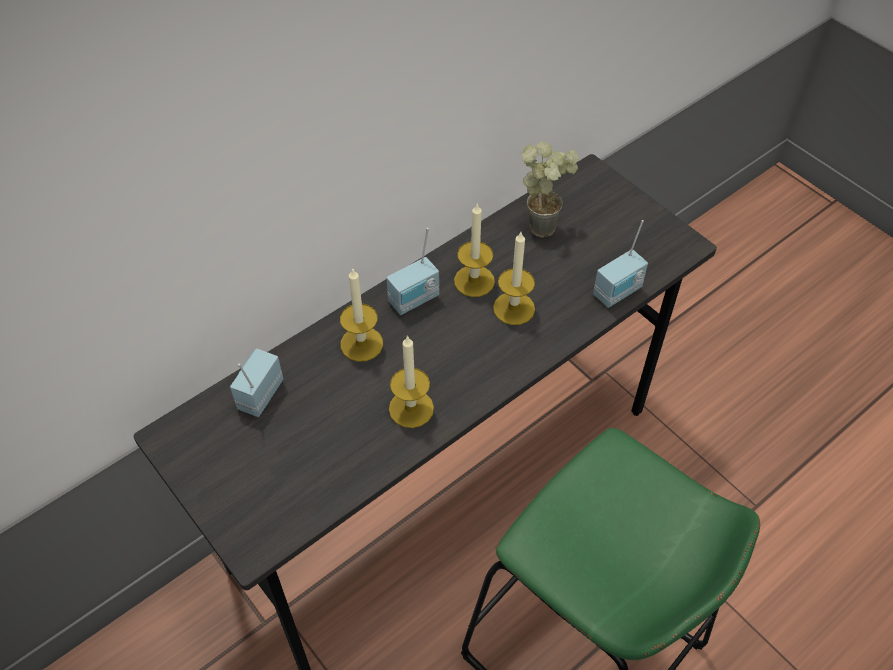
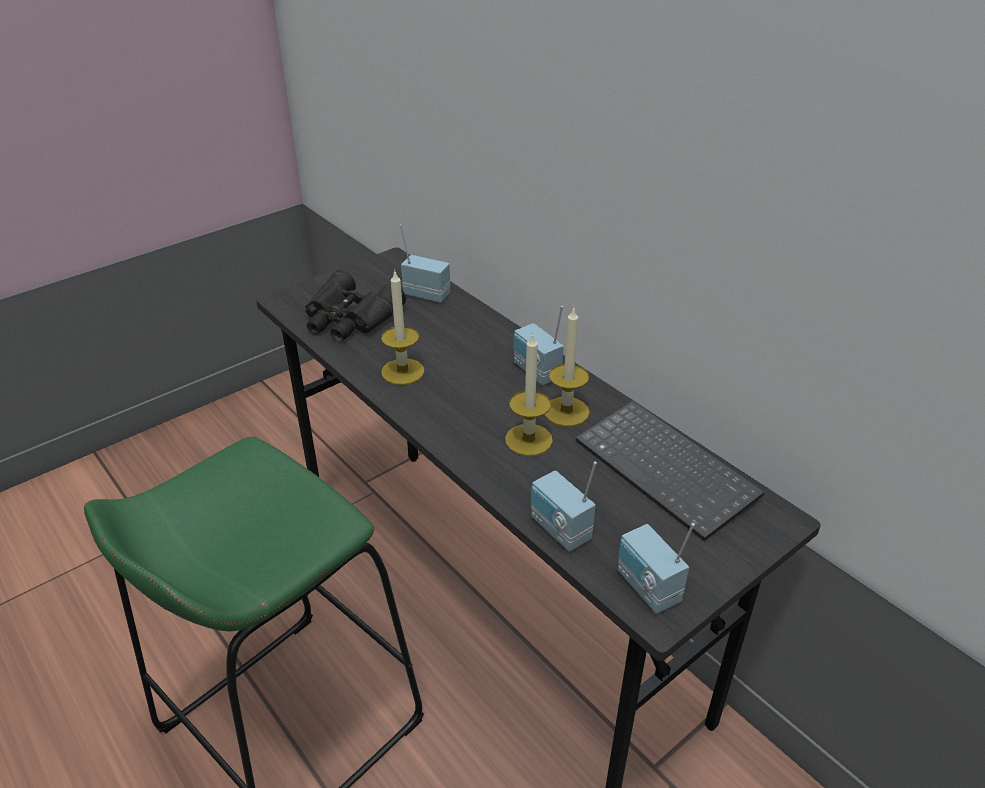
camera: 90 degrees right, 15 degrees down
candle [340,269,383,362] -> none
potted plant [521,142,579,238] -> keyboard [576,401,764,541]
none -> black binoculars [305,270,406,342]
none -> radio [617,523,695,614]

